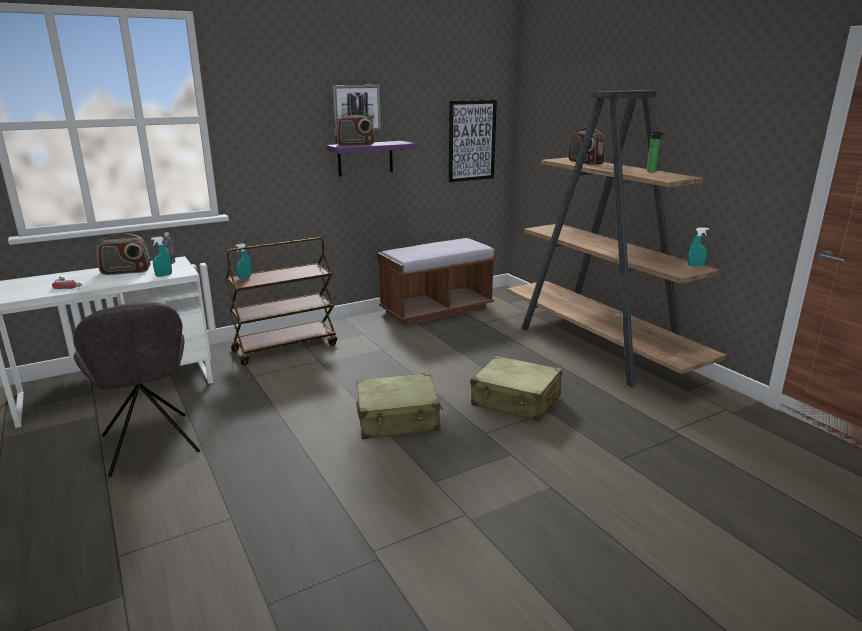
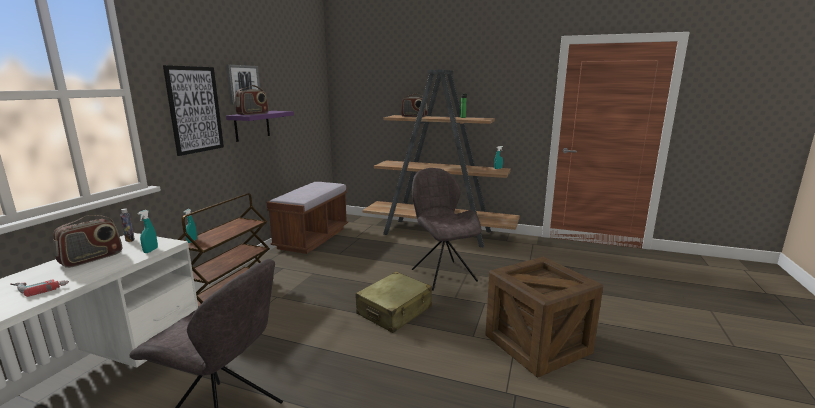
camera: 40 degrees left, 5 degrees down
picture [449,100,497,182] -> picture moved to [163,65,224,156]
beige suitcase [471,356,562,421] -> grey chair [412,168,481,291]
none -> crate [485,257,603,378]

